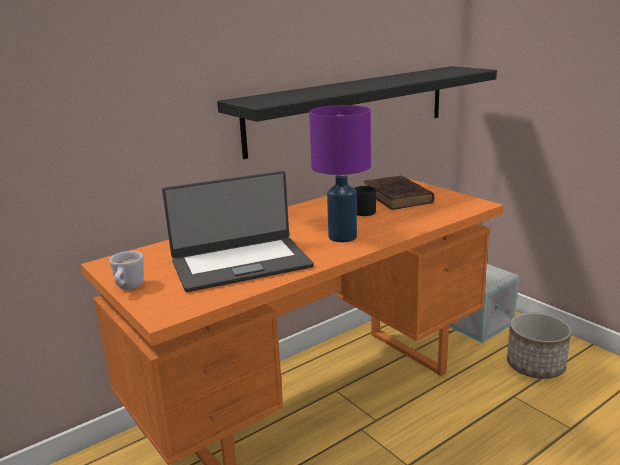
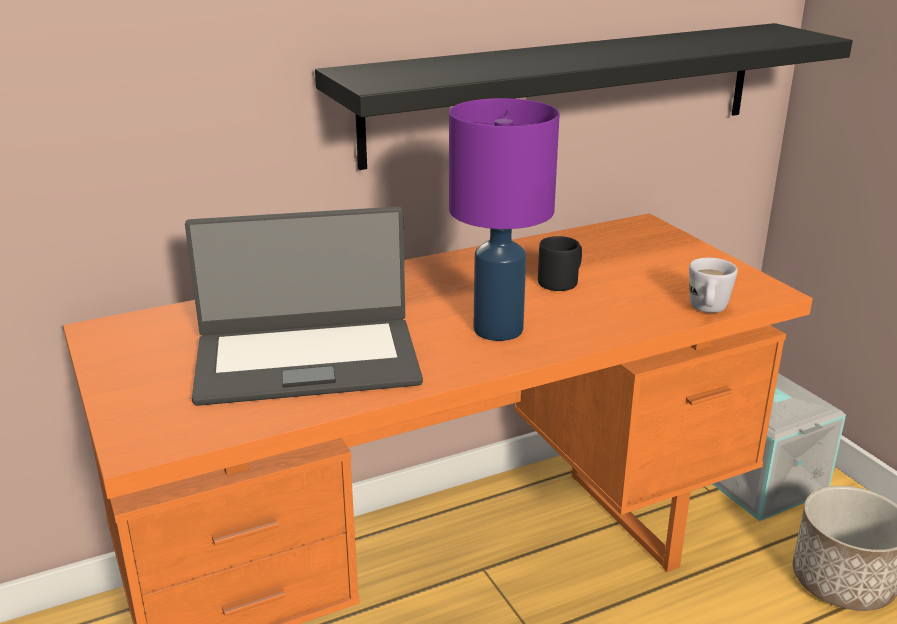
camera: 10 degrees right, 5 degrees up
white mug [109,251,144,290] -> white mug moved to [689,258,738,313]
brown book [363,175,434,210] -> none

